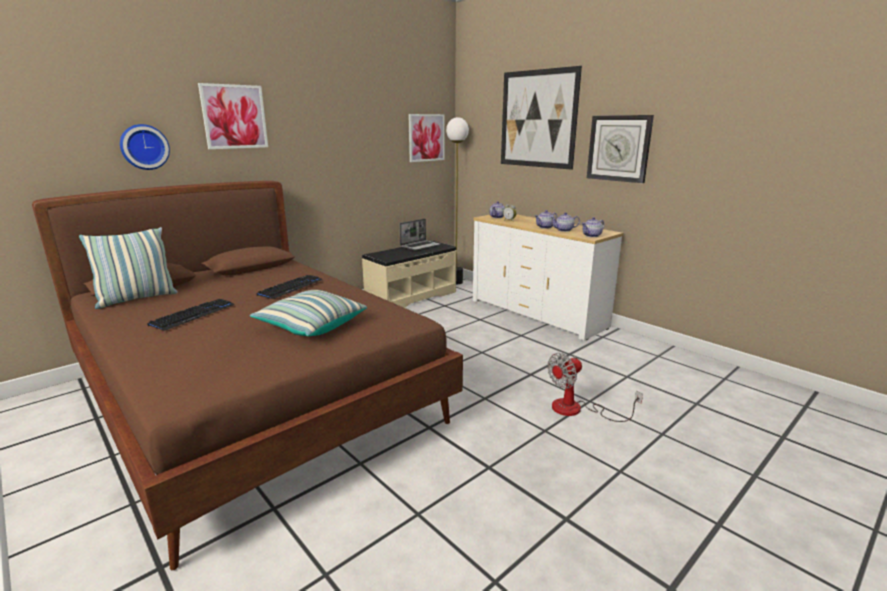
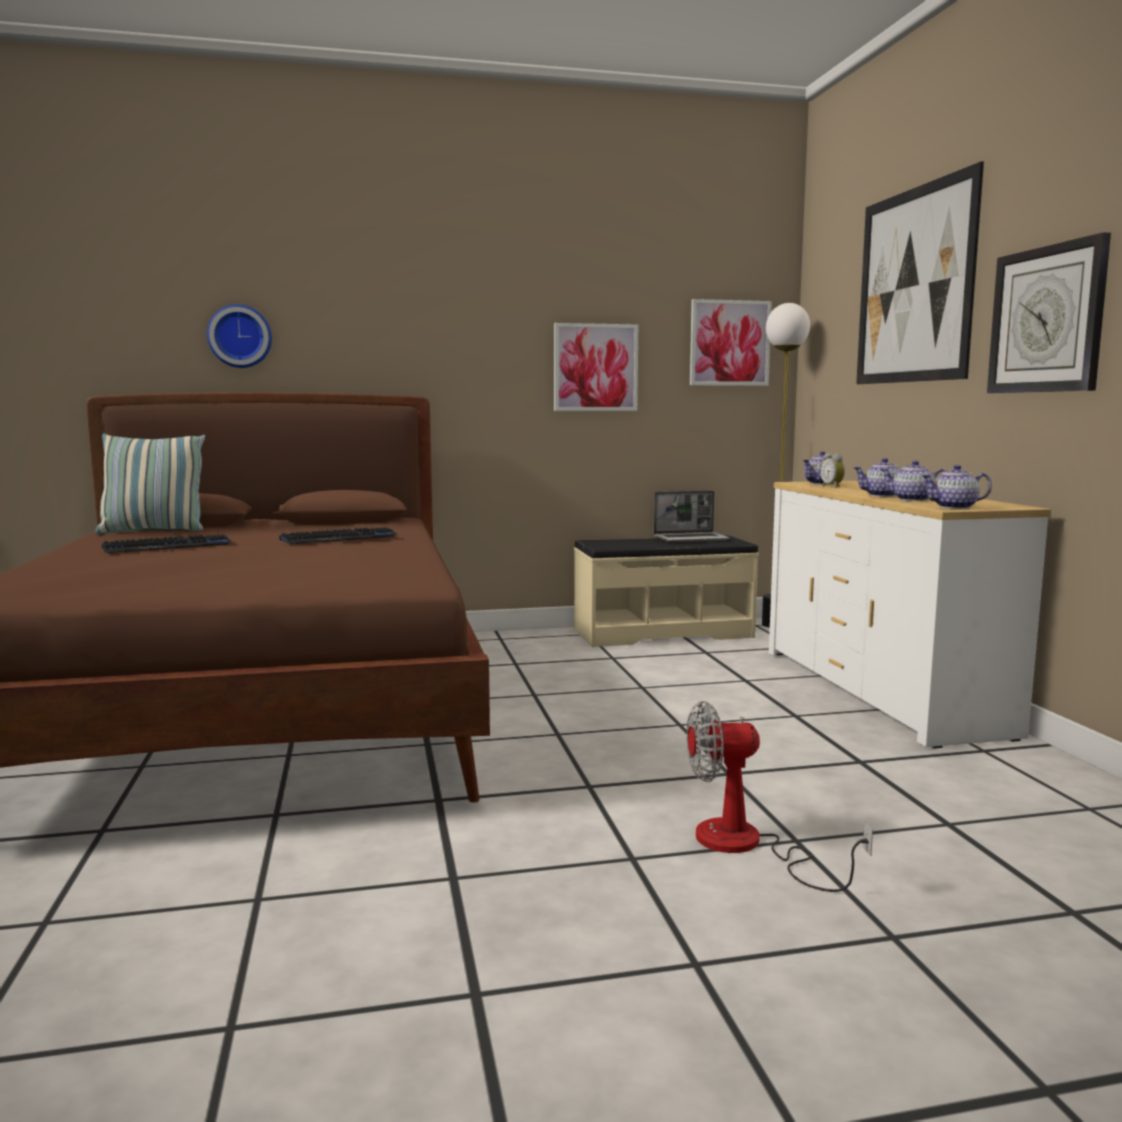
camera: 30 degrees right, 10 degrees down
picture [198,83,268,149] -> picture moved to [554,323,638,411]
pillow [250,290,367,336] -> none

